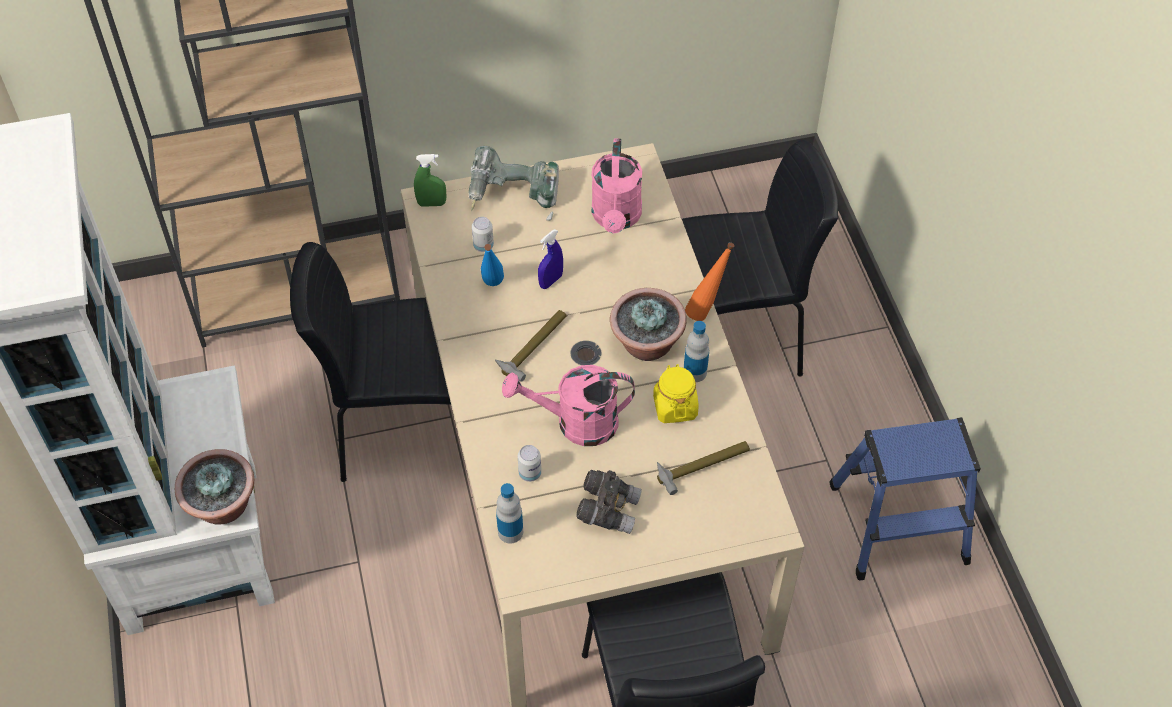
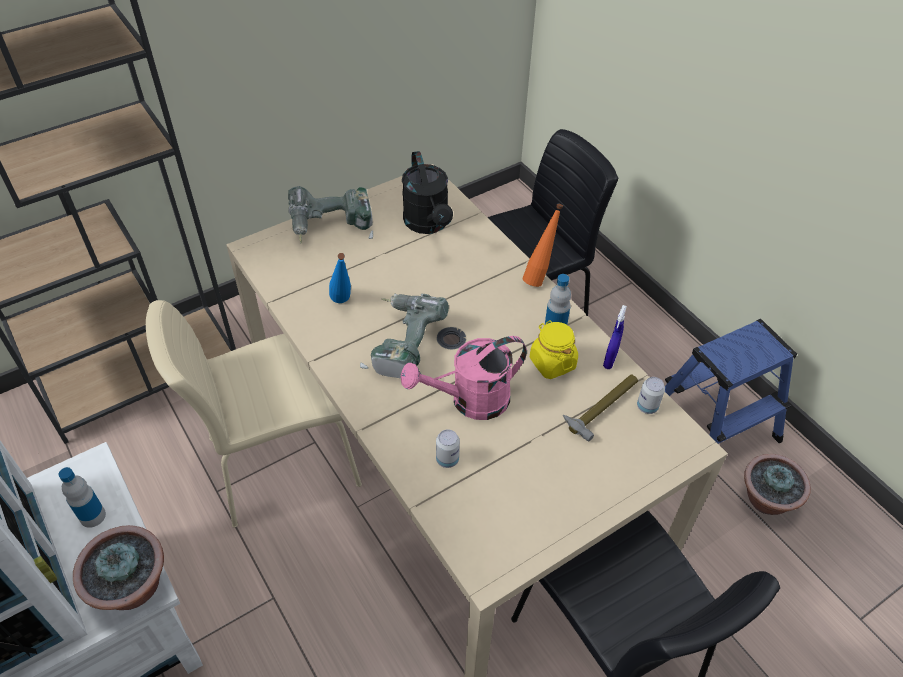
camera: 20 degrees left, 5 degrees down
black chair [290,242,451,482] -> beige chair [146,300,362,527]
green spray bottle [414,154,446,207] -> none
can [472,217,494,252] -> can moved to [637,377,665,414]
hammer [495,310,567,382] -> power drill [360,294,449,378]
bottle [496,483,523,543] -> bottle moved to [58,467,106,528]
blue spray bottle [538,229,563,289] -> blue spray bottle moved to [603,305,627,369]
grey binoculars [576,470,642,534] -> none
pink watering can [592,138,642,233] -> black watering can [402,151,453,234]
potted plant [610,288,687,361] -> potted plant moved to [744,454,811,515]

